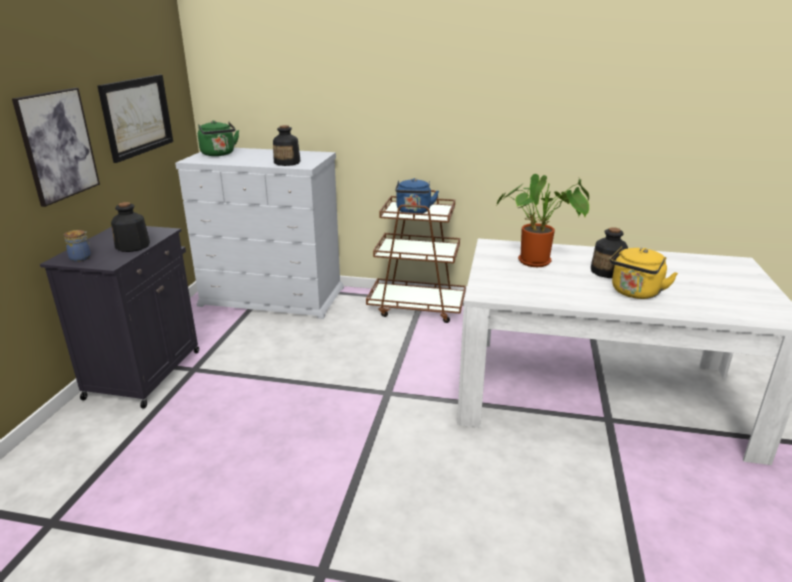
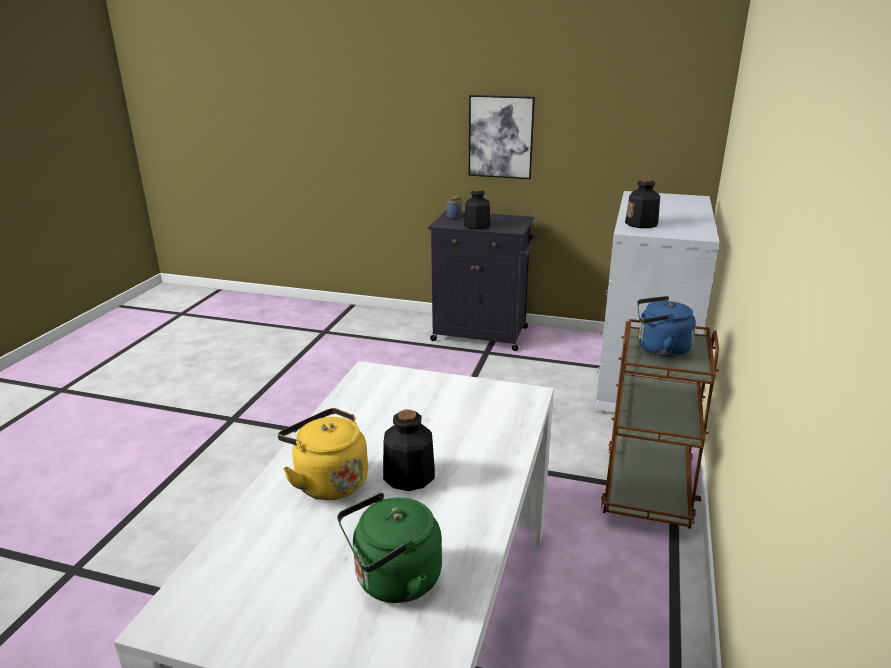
camera: 95 degrees right, 0 degrees up
picture [97,75,173,163] -> none
green kettle [198,120,239,156] -> green kettle moved to [337,493,442,603]
potted plant [497,174,589,267] -> none

